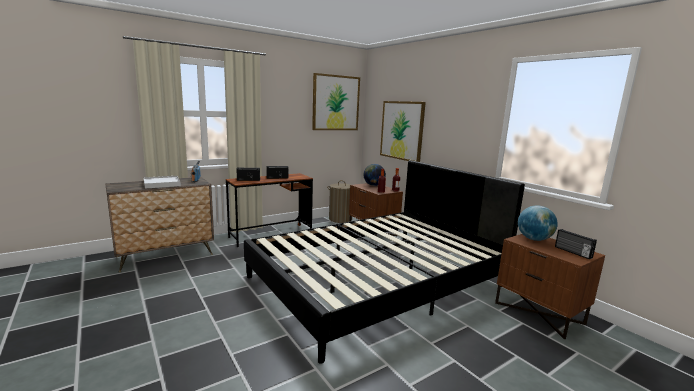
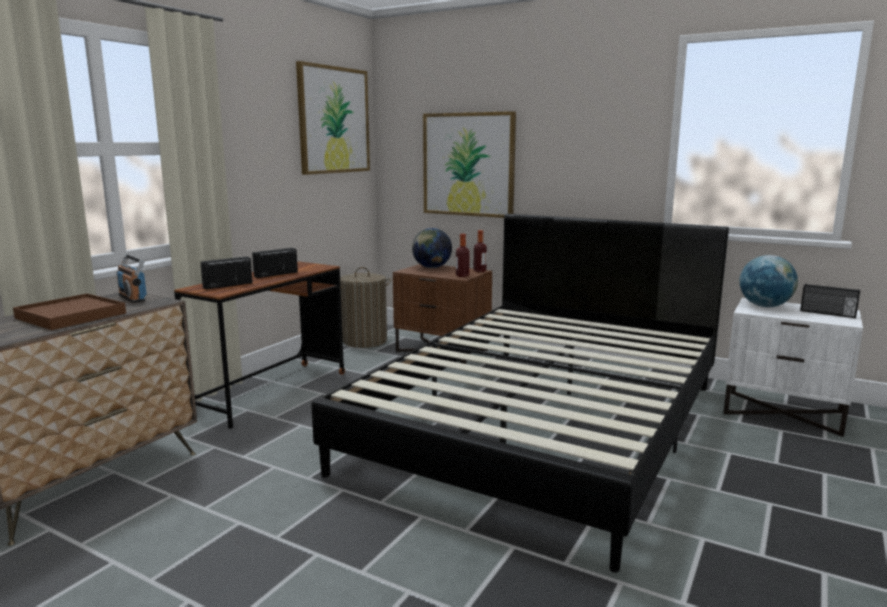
camera: 25 degrees left, 0 degrees up
white tray [144,176,181,189] -> brown tray [13,294,126,330]
brown nightstand [495,234,605,339] -> white nightstand [723,298,863,437]

